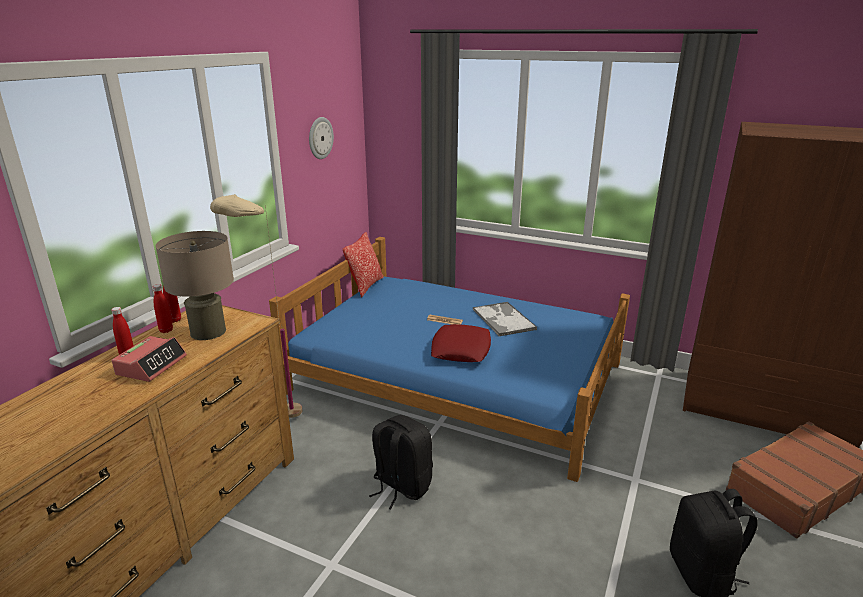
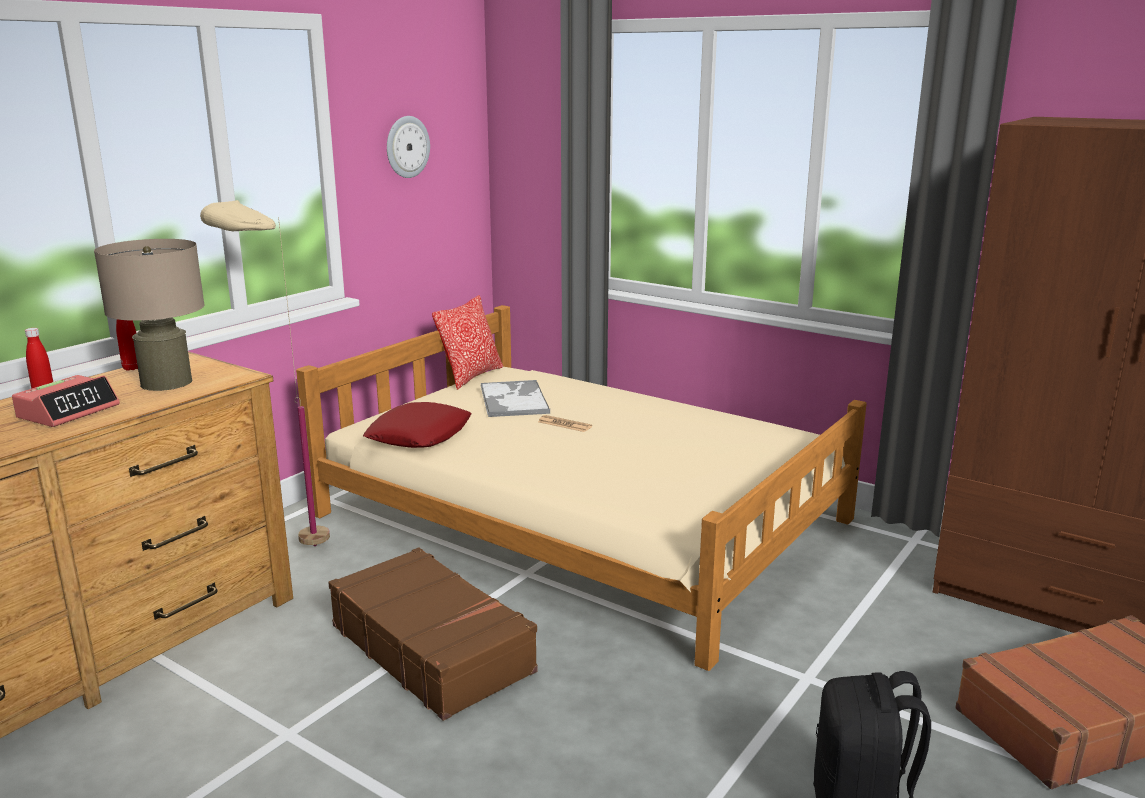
camera: 10 degrees right, 5 degrees down
red bottle [153,284,173,333] -> none
blue bed [269,237,630,482] -> beige bed [296,305,867,671]
black backpack [369,415,433,510] -> brown suitcase [328,547,538,721]
red pillow [431,324,491,362] -> red pillow moved to [363,402,471,448]
tray [473,302,537,336] -> tray moved to [480,380,550,417]

